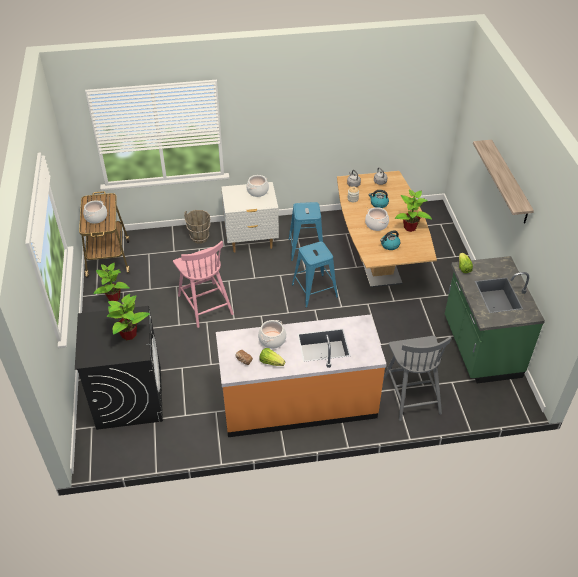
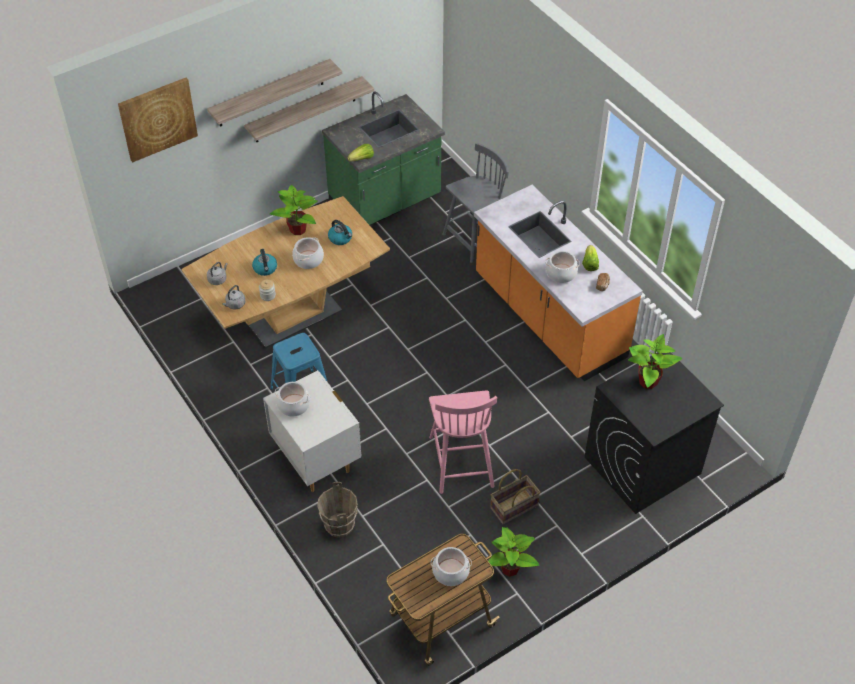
camera: 115 degrees left, 5 degrees up
pink chair [173,241,234,328] -> pink chair turned 135 degrees clockwise [429,390,497,494]
blue stool [292,242,338,308] -> none
none -> picture [118,78,198,162]
none -> shelf [244,76,374,142]
none -> basket [490,469,541,525]

